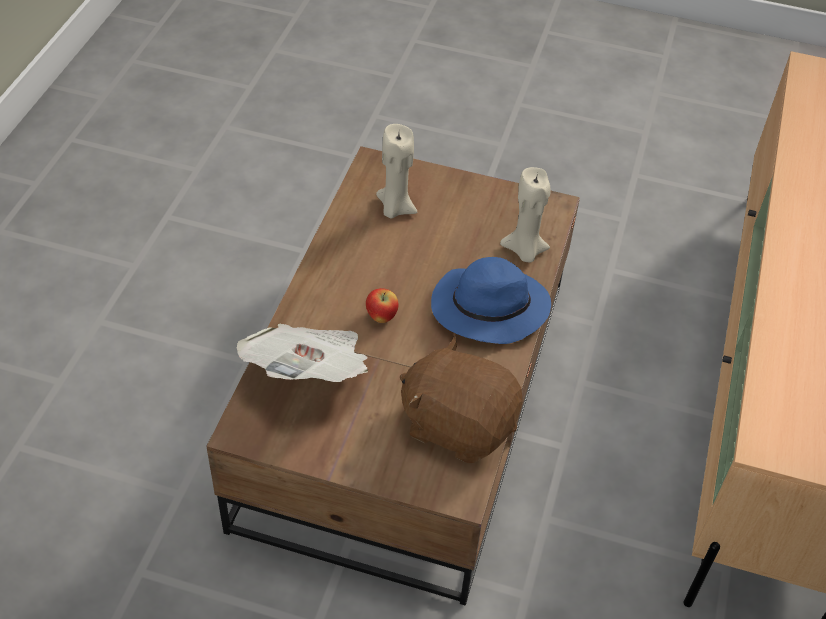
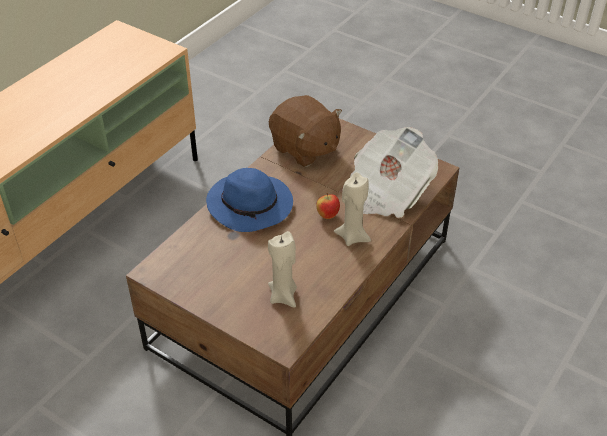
camera: 160 degrees left, 5 degrees down
beige candle [500,167,551,262] -> beige candle moved to [334,172,371,246]

